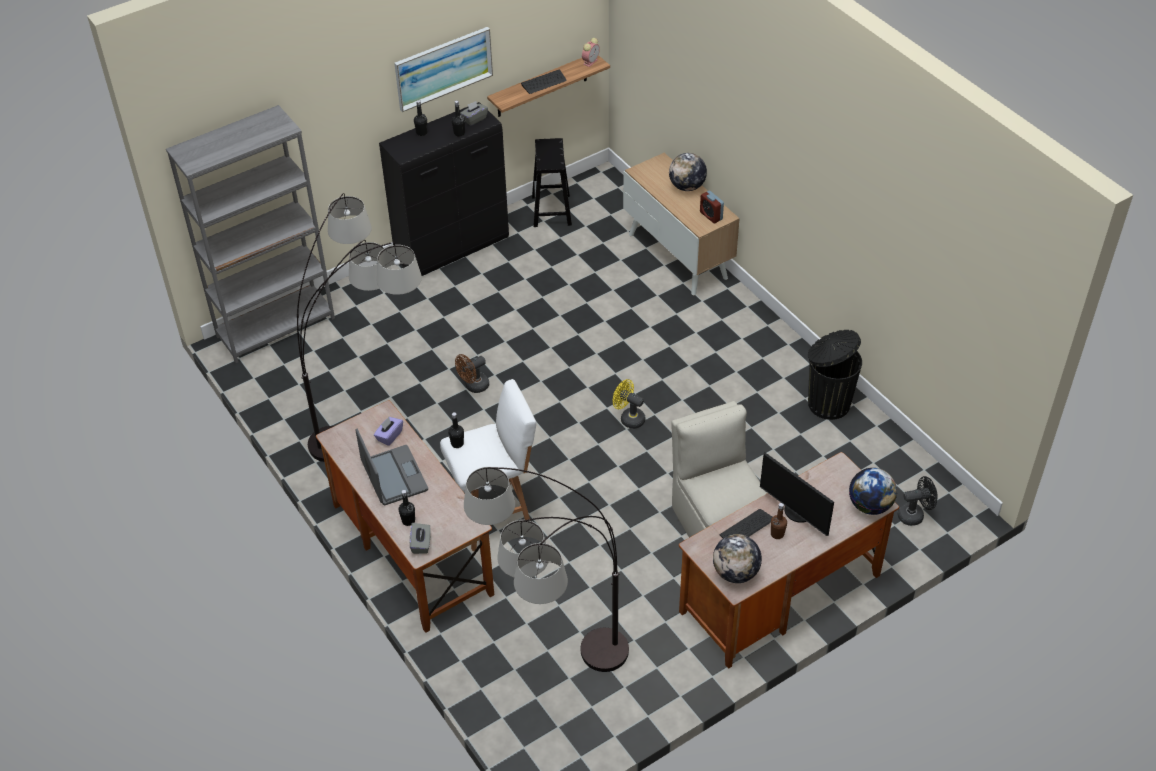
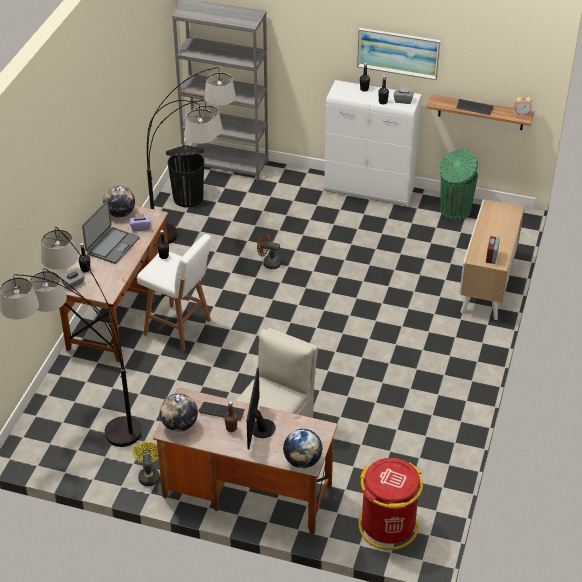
camera: 50 degrees right, 5 degrees down
black cabinet [379,102,509,276] -> white cabinet [324,80,422,206]
black stool [532,138,572,227] -> green trash can [439,149,478,220]
yellow fan [613,379,645,429] -> yellow fan moved to [133,442,160,486]
globe [669,153,707,191] -> globe moved to [103,185,135,217]
black trash can [808,330,862,420] -> black trash can moved to [166,145,204,208]
black fan [898,476,938,526] -> red trash can [358,458,423,550]

